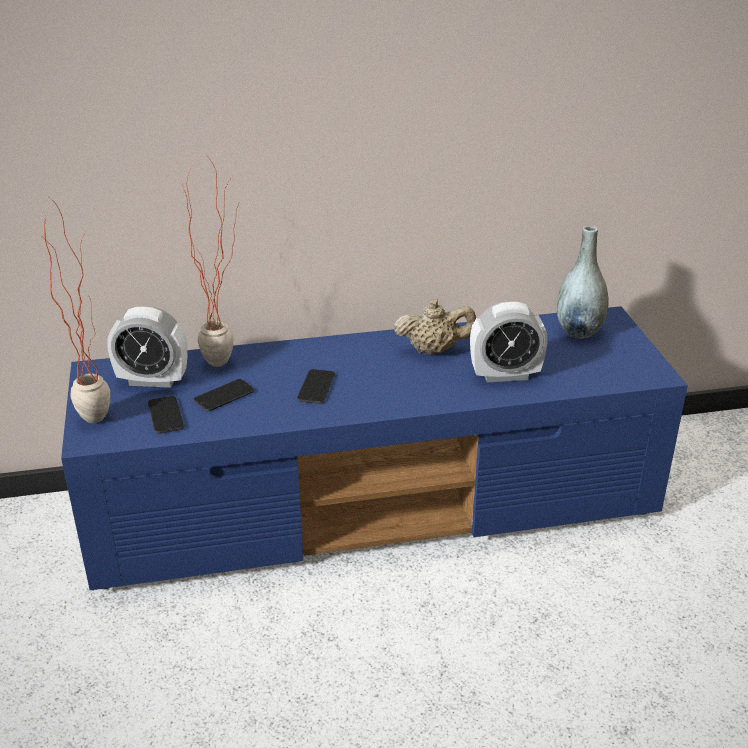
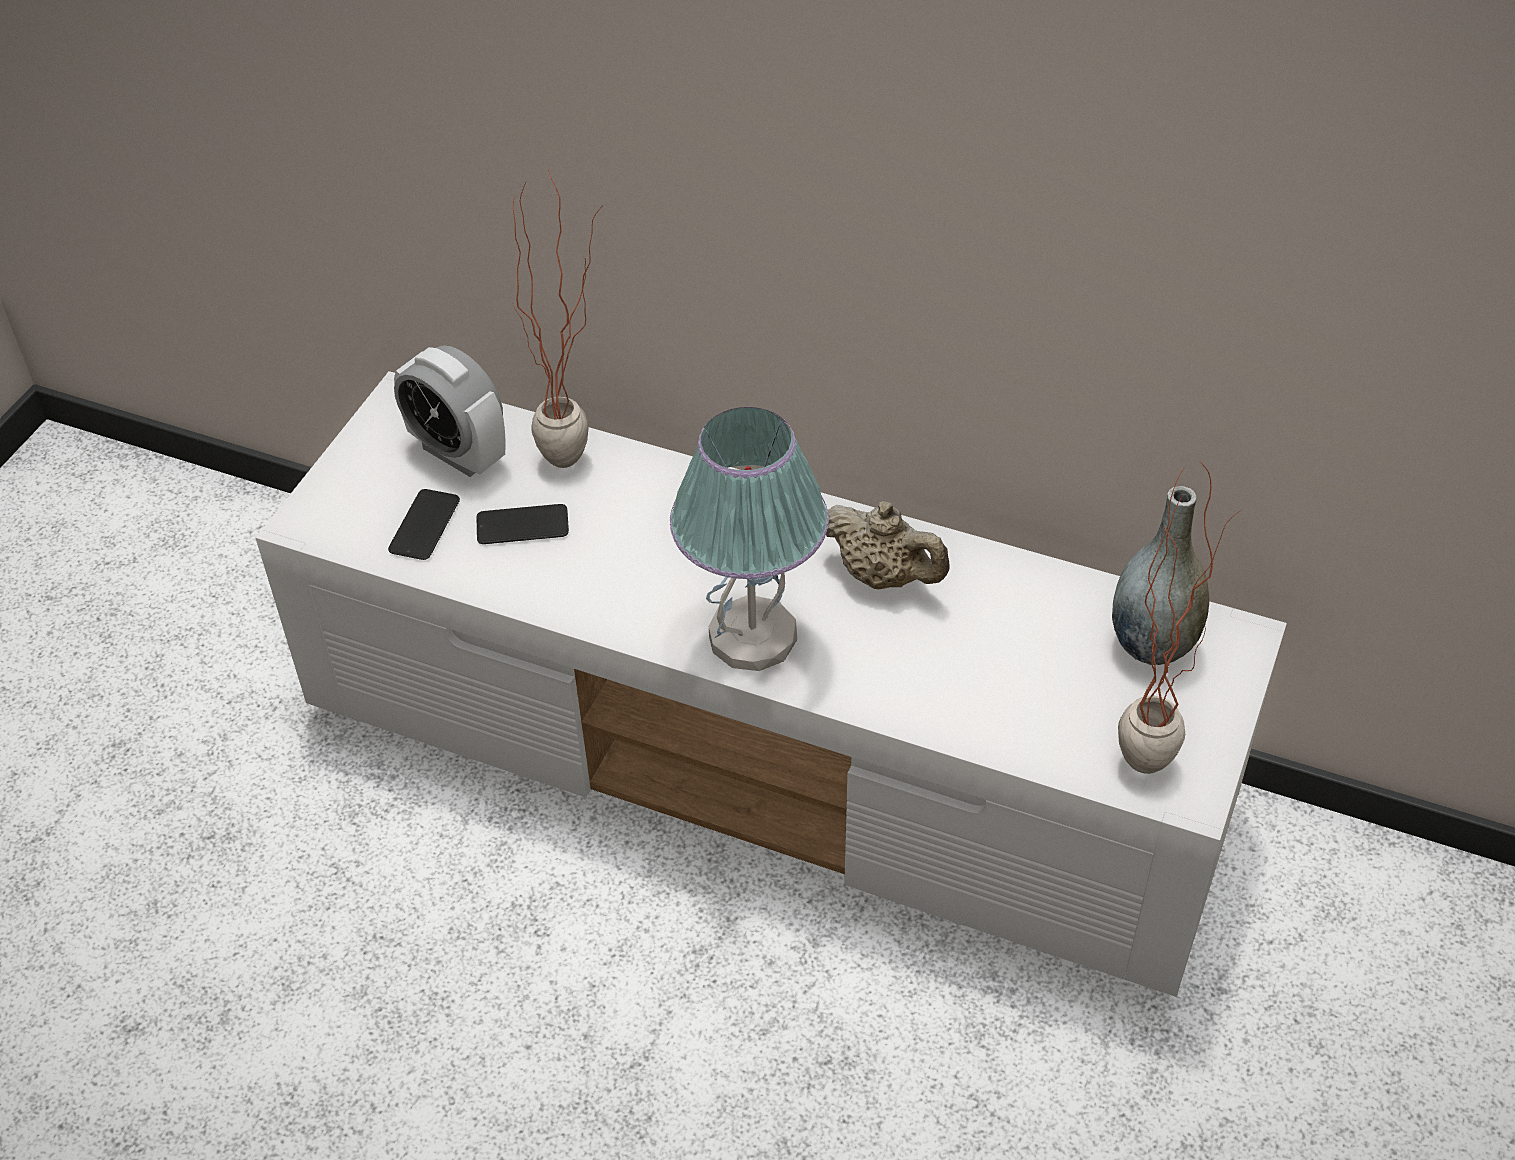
camera: 35 degrees right, 15 degrees up
potted plant [44,197,110,423] -> potted plant moved to [1118,461,1242,774]
blue tv stand [61,306,688,590] -> white tv stand [255,371,1287,997]
phone [297,369,335,404] -> none
alarm clock [470,301,548,382] -> none
none -> table lamp [670,407,829,671]

